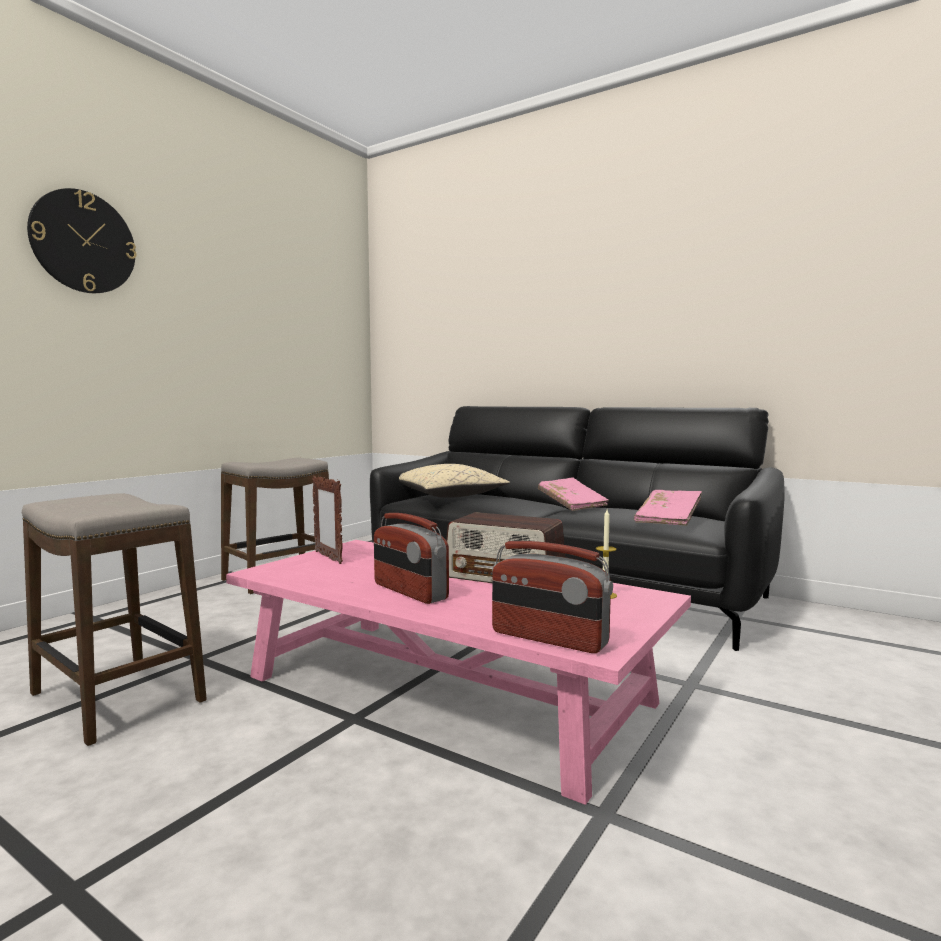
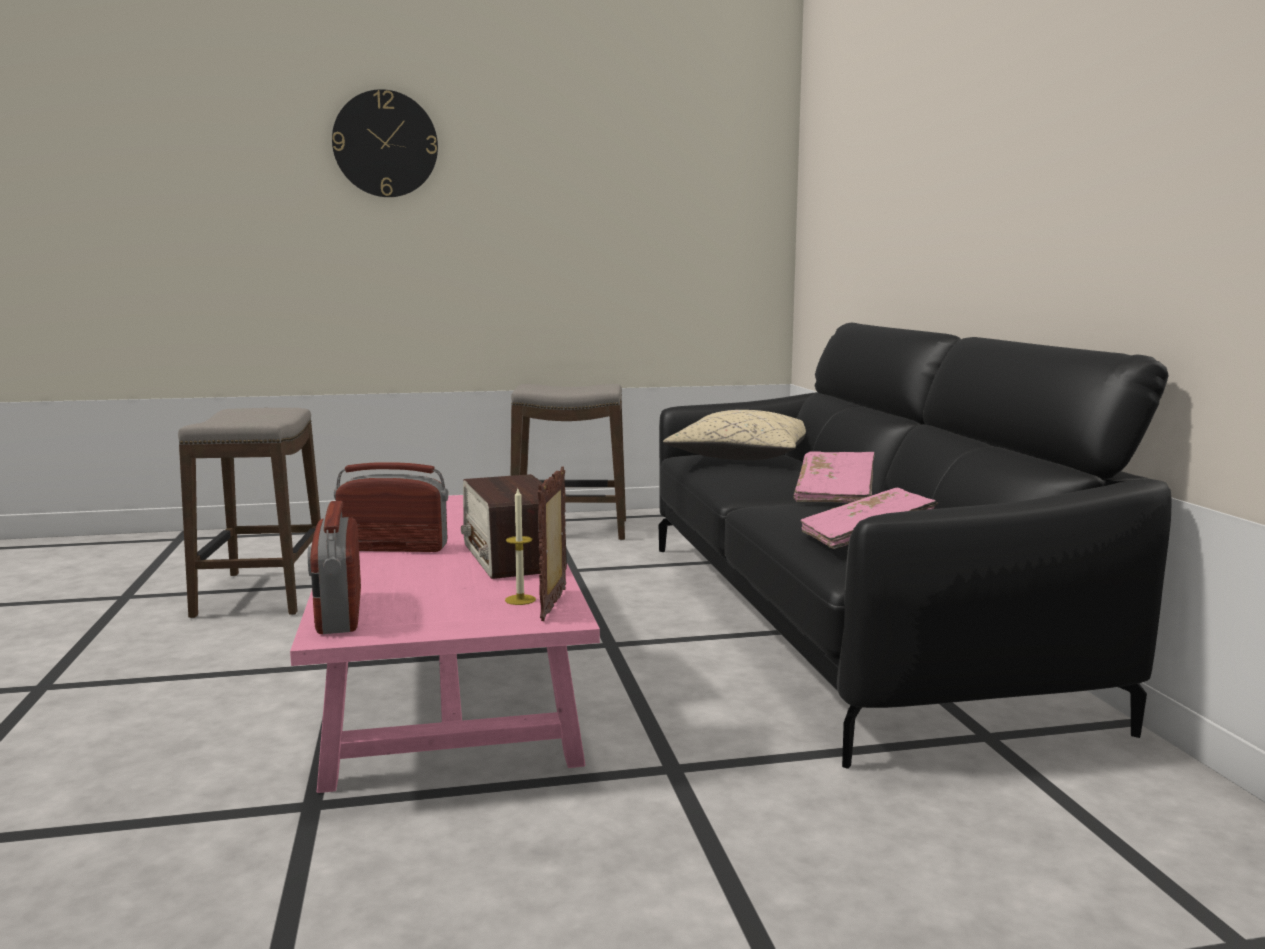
camera: 45 degrees right, 5 degrees up
picture frame [312,476,343,564] -> picture frame moved to [537,467,566,621]
radio [374,513,449,604] -> radio turned 90 degrees clockwise [334,462,448,552]

